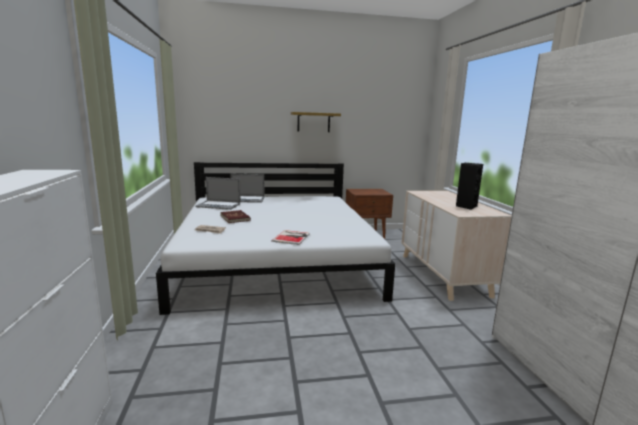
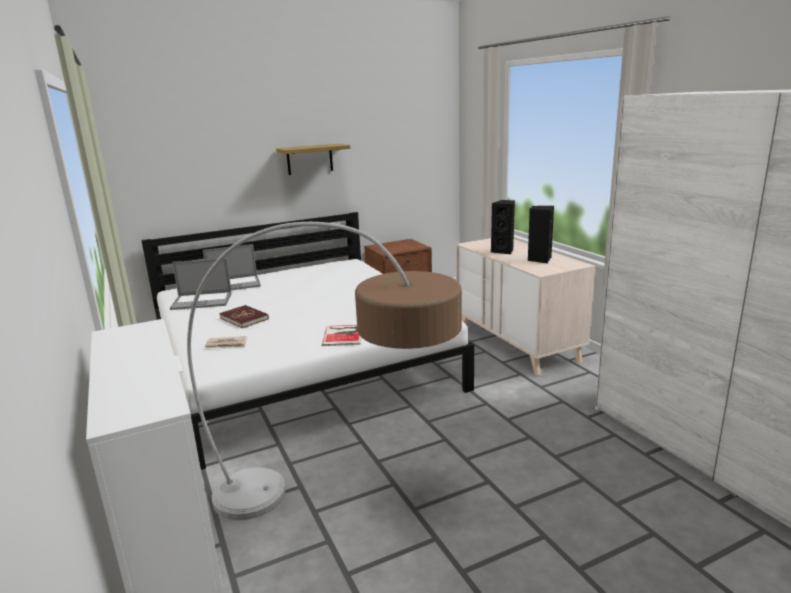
camera: 15 degrees left, 5 degrees up
none -> floor lamp [187,222,462,520]
none -> black speaker [491,200,515,254]

